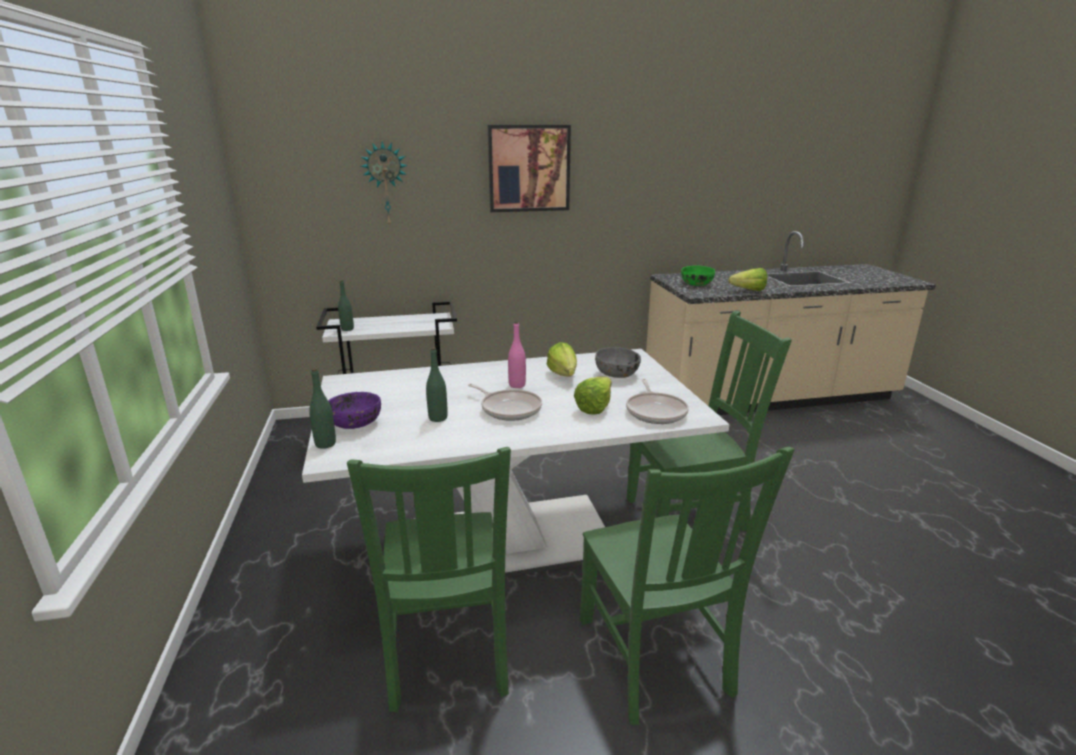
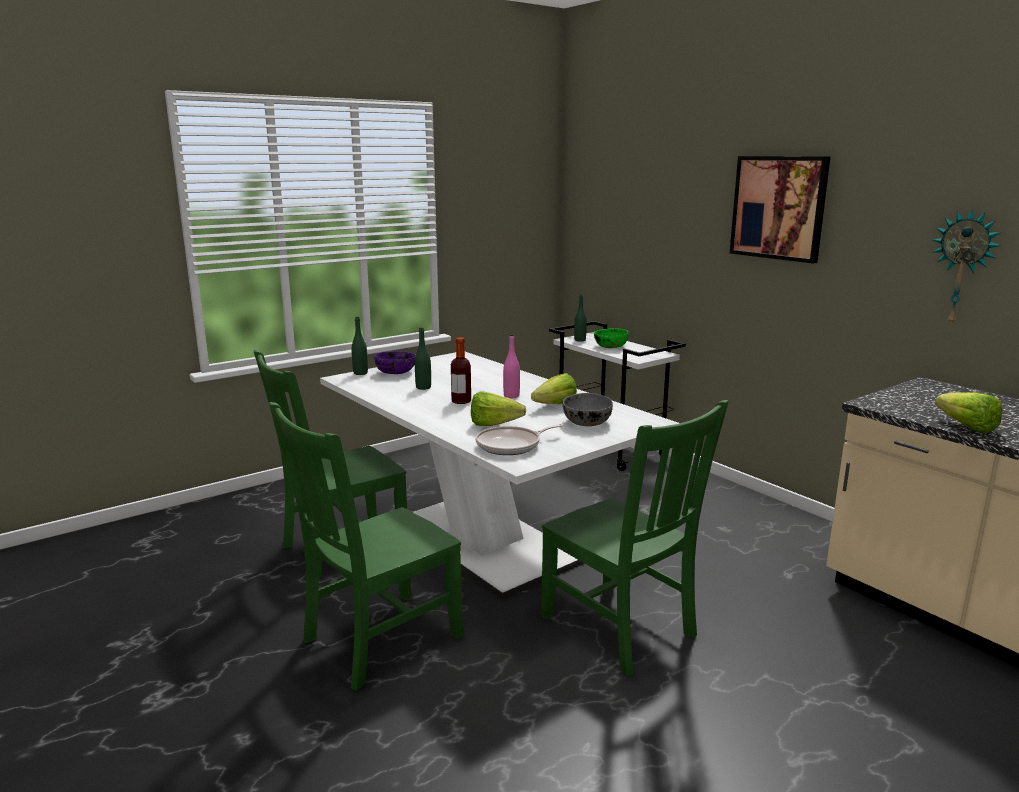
camera: 65 degrees right, 5 degrees down
wall clock [361,141,408,227] -> wall clock moved to [933,209,1001,326]
frying pan [468,383,542,421] -> bottle [451,337,471,404]
green bowl [681,266,715,286] -> green bowl moved to [594,328,628,348]

